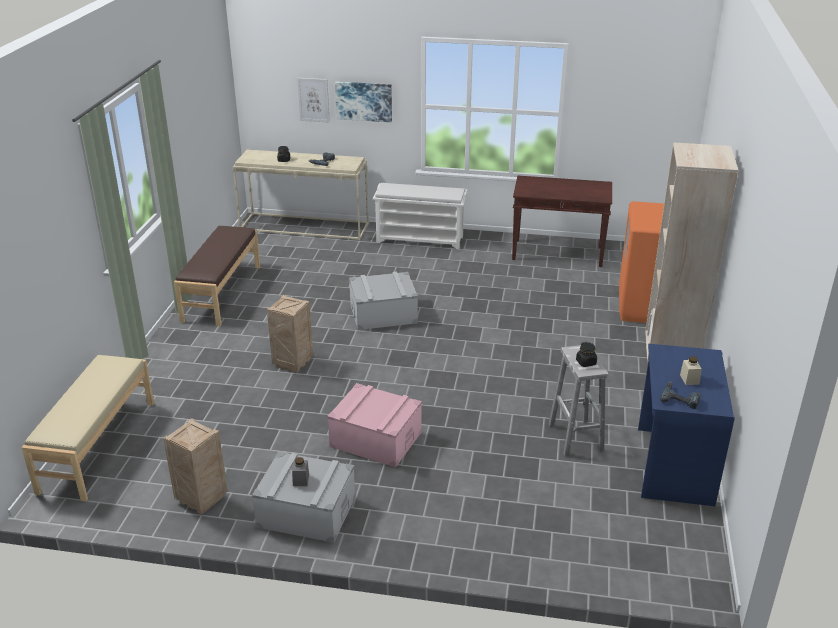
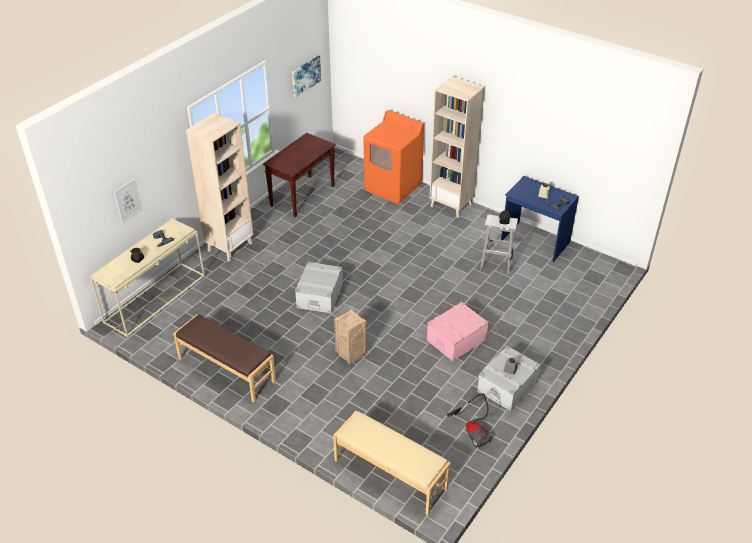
camera: 65 degrees left, 10 degrees up
crate [163,418,227,515] -> vacuum cleaner [447,393,492,448]
picture [335,82,392,122] -> picture moved to [292,56,321,98]
white shoe rack [372,183,468,249] -> beige bookcase [186,113,253,262]

